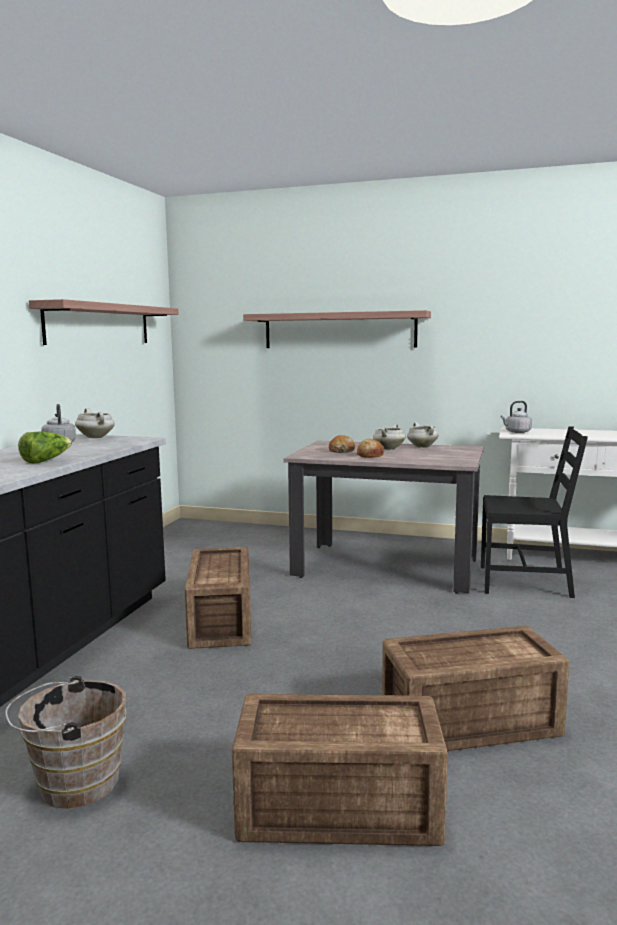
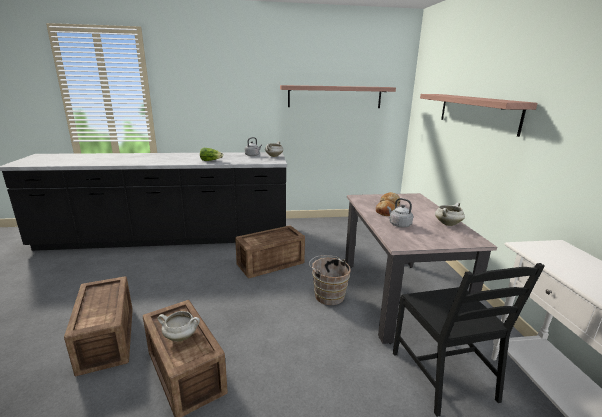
camera: 65 degrees right, 10 degrees up
brown bucket [5,676,127,809] -> brown bucket moved to [309,255,351,305]
white cooking pot [373,424,405,450] -> white cooking pot moved to [158,311,200,341]
grey kettle [500,401,532,433] -> grey kettle moved to [387,198,413,227]

